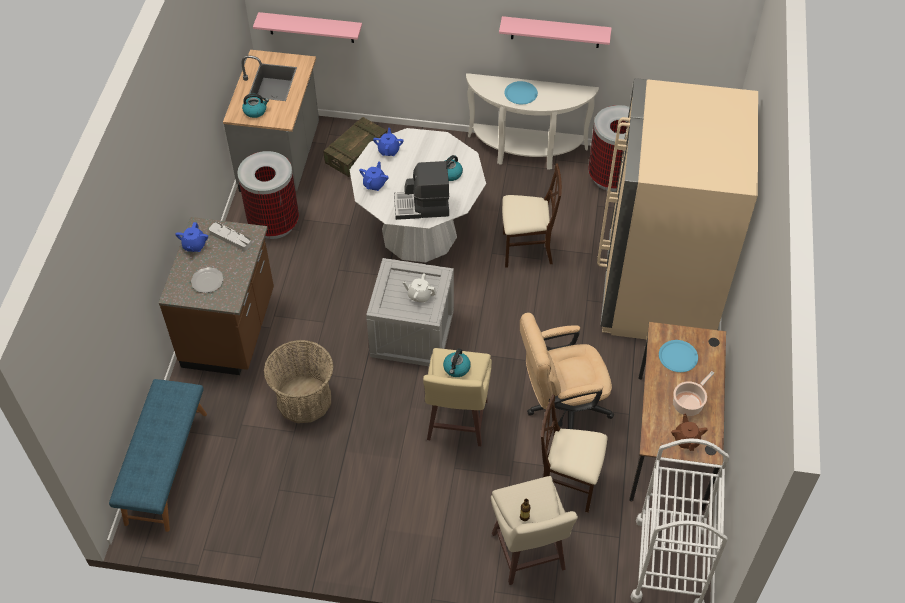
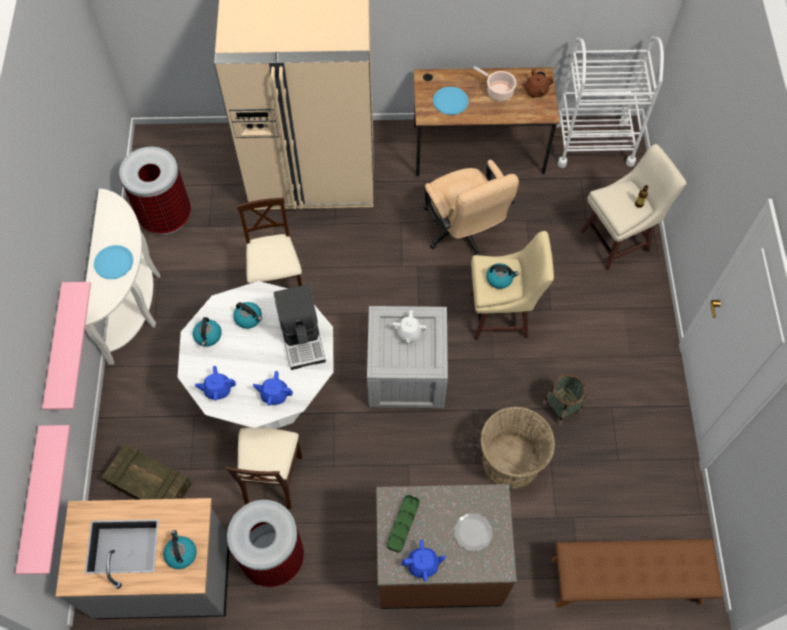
camera: 100 degrees left, 10 degrees up
blue bench [109,379,207,532] -> brown bench [552,539,723,608]
grey tray [209,222,252,251] -> green tray [387,495,419,553]
pink shelf [499,16,612,48] -> pink shelf moved to [42,282,91,410]
beige chair [541,395,608,513] -> beige chair moved to [225,427,303,509]
none -> kettle [193,317,222,347]
none -> basket [543,374,586,425]

